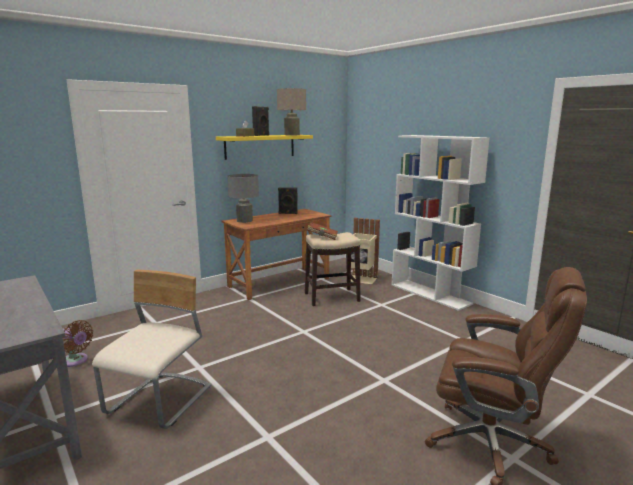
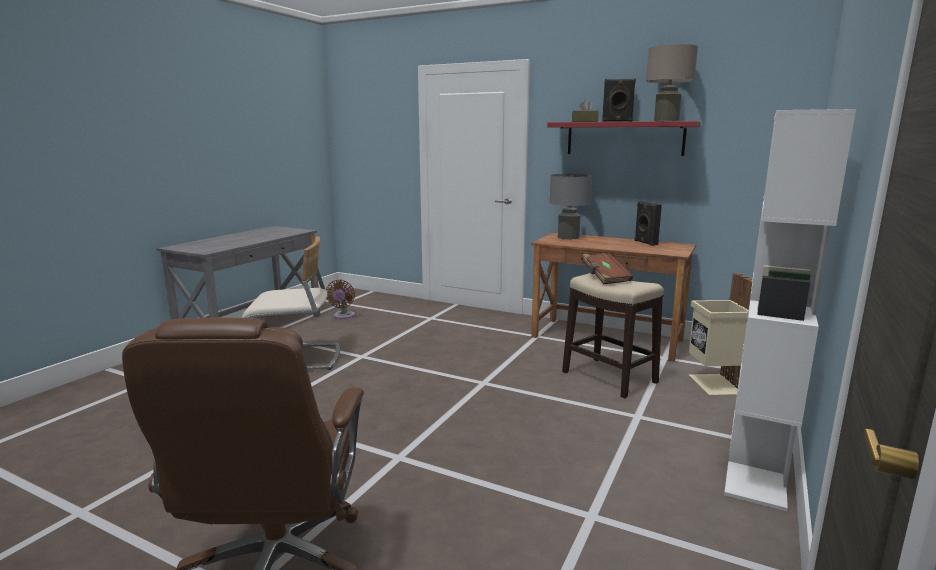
camera: 65 degrees right, 0 degrees up
yellow shelf [216,135,313,160] -> red shelf [547,121,701,156]

